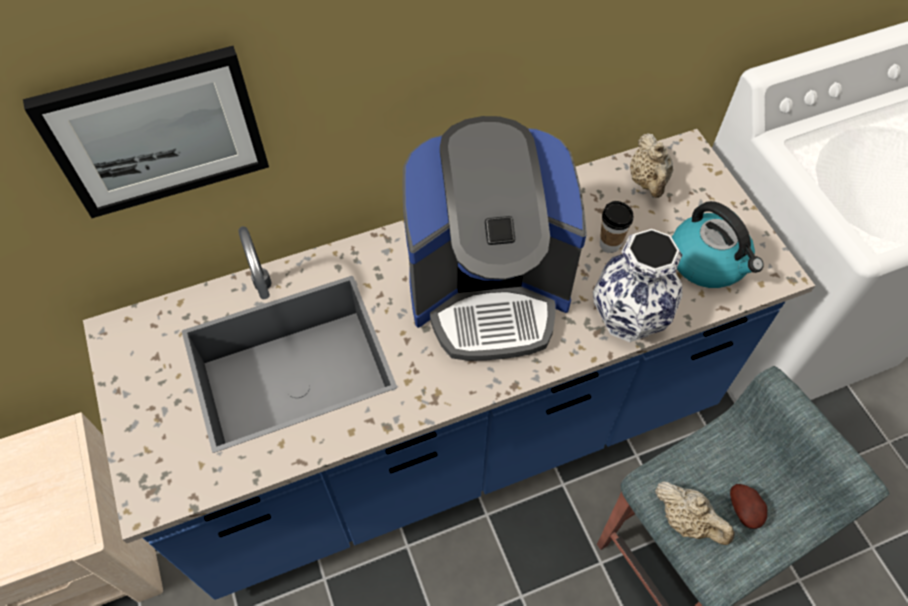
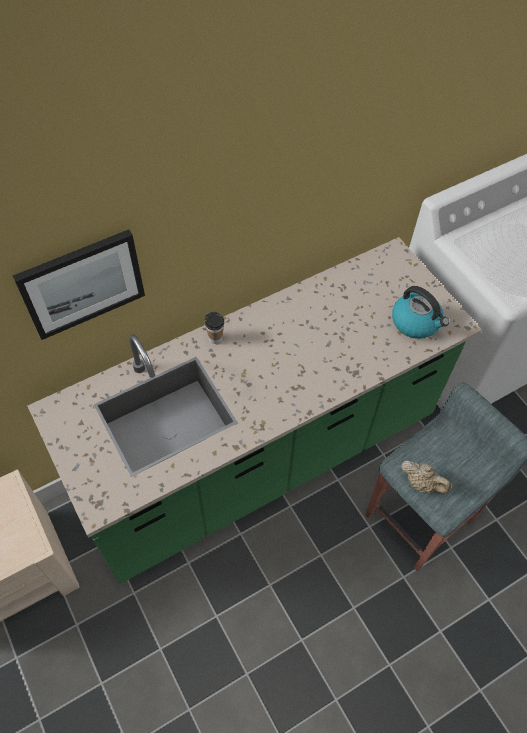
camera: 10 degrees left, 0 degrees up
blue counter [83,129,815,600] -> green counter [28,237,482,584]
coffee machine [402,116,587,361] -> none
vase [593,229,682,342] -> none
cup [600,201,634,253] -> cup moved to [205,312,224,344]
beige teapot [630,133,673,198] -> none
potato [730,484,767,529] -> none

